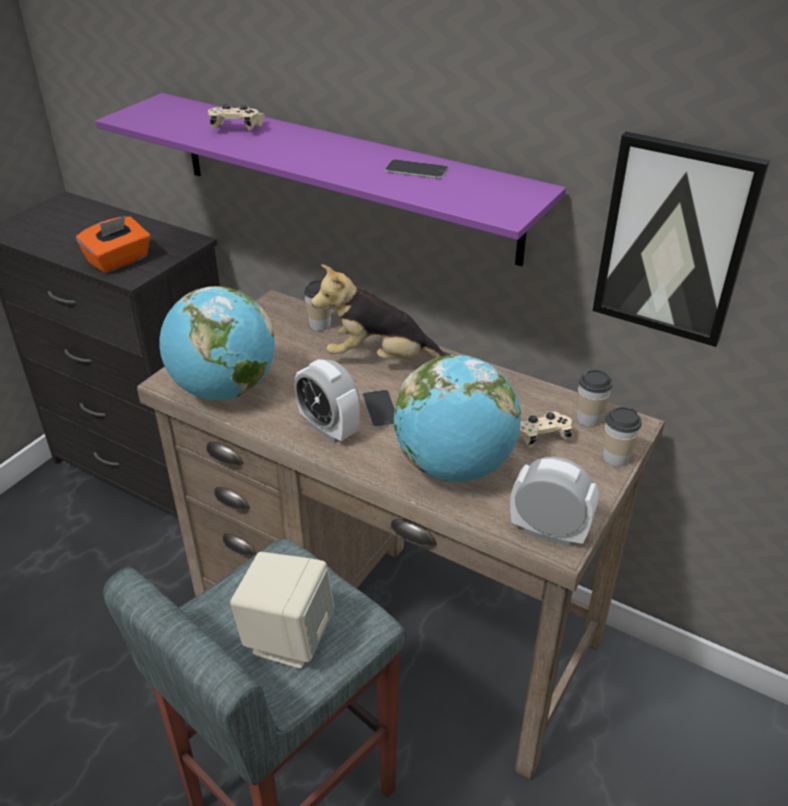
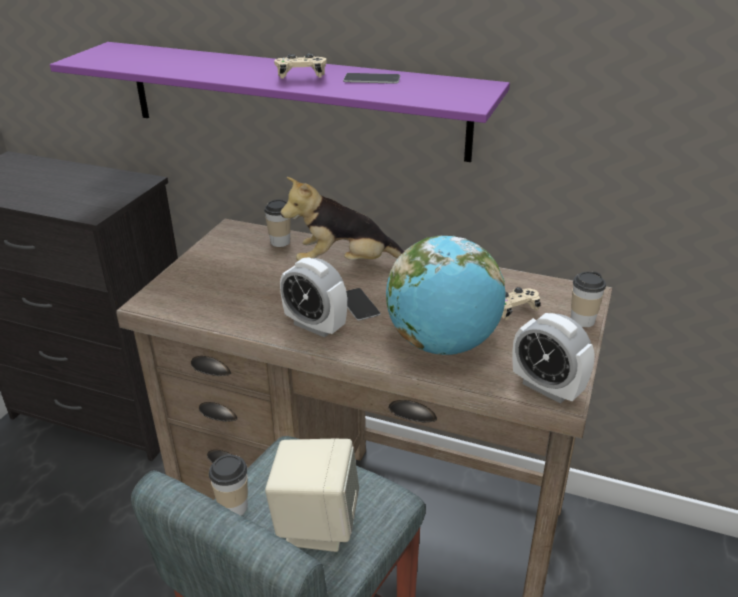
camera: 10 degrees left, 5 degrees down
orange tissue box [76,216,150,273] -> none
globe [159,286,274,400] -> none
beige game controller [208,104,265,131] -> beige game controller moved to [274,54,327,79]
alarm clock [510,457,599,547] -> alarm clock turned 150 degrees counterclockwise [512,313,595,403]
cup [577,370,613,427] -> cup moved to [209,455,248,516]
picture [593,131,770,347] -> none

